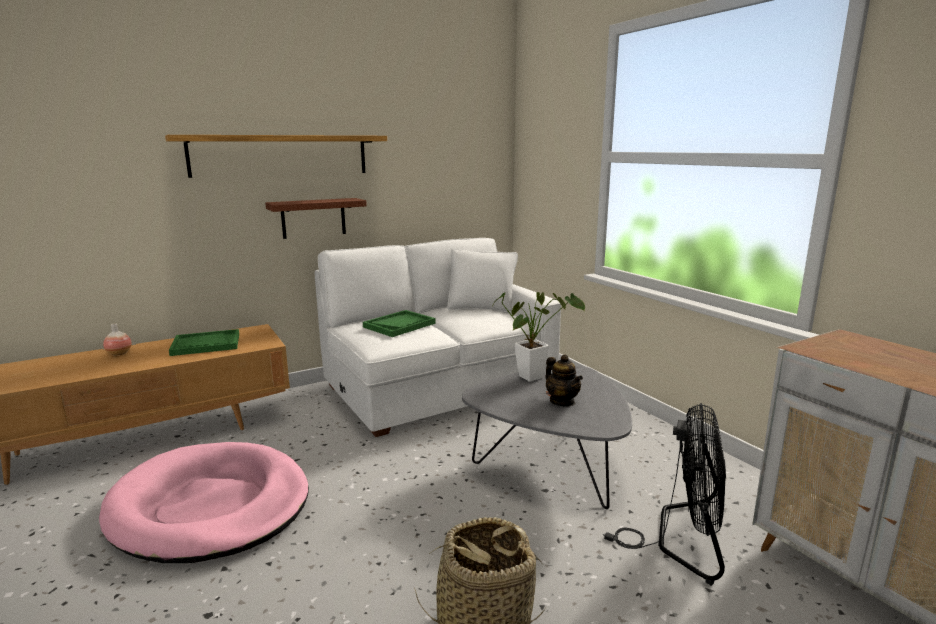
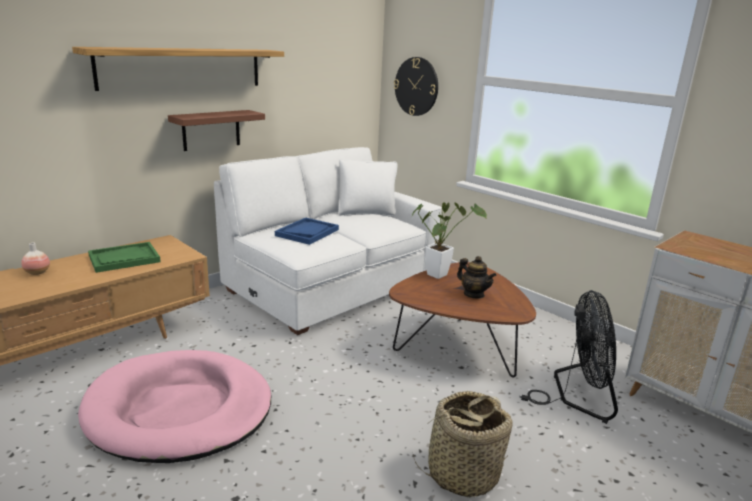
camera: 15 degrees left, 5 degrees up
green tray [363,310,436,337] -> blue tray [275,217,339,245]
grey coffee table [462,365,632,509] -> brown coffee table [389,262,536,377]
none -> wall clock [394,57,438,116]

